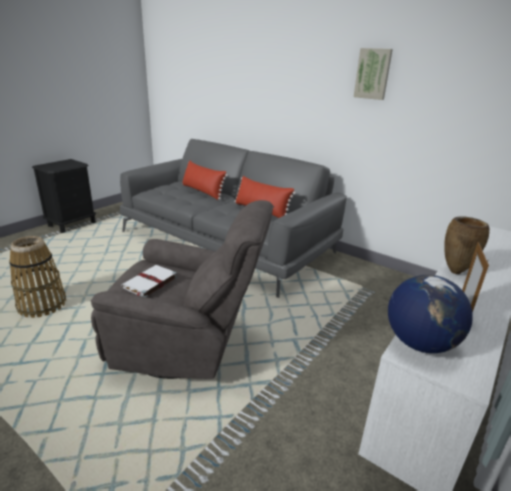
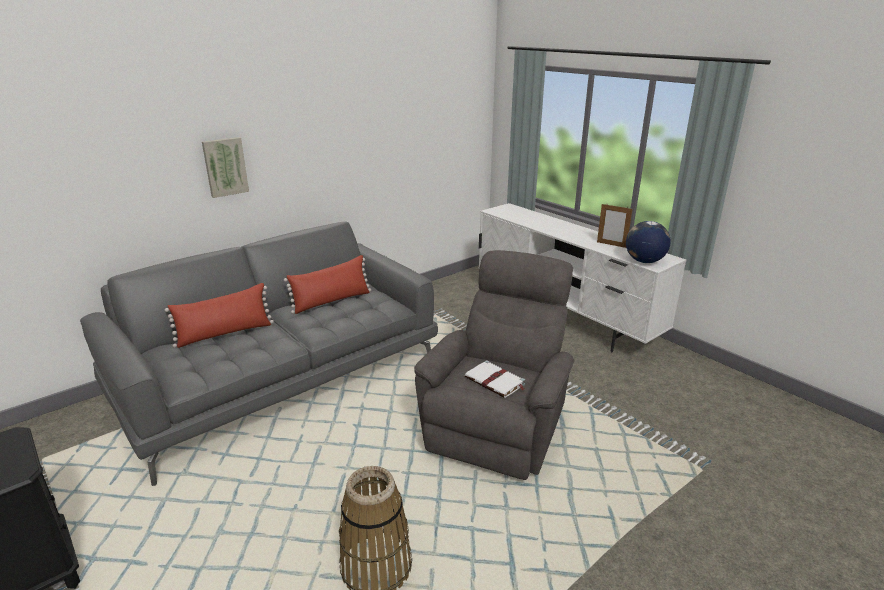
camera: 75 degrees left, 0 degrees up
picture [354,48,393,100] -> picture moved to [202,137,249,198]
brown vase [444,216,489,274] -> none

